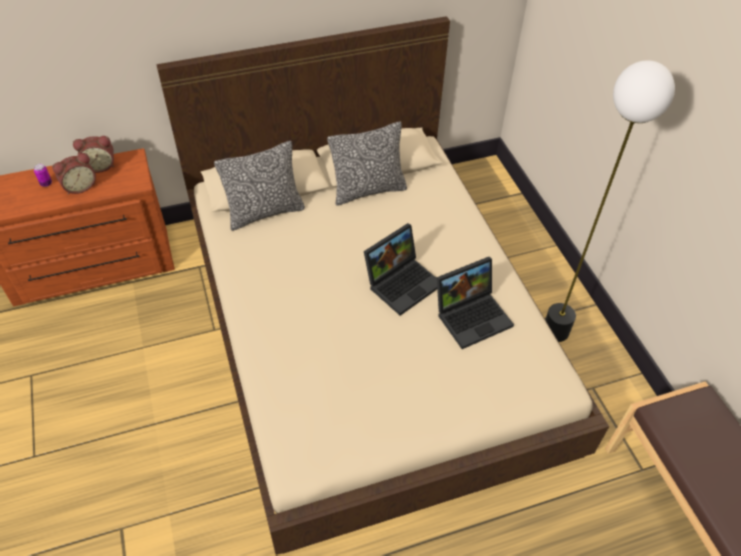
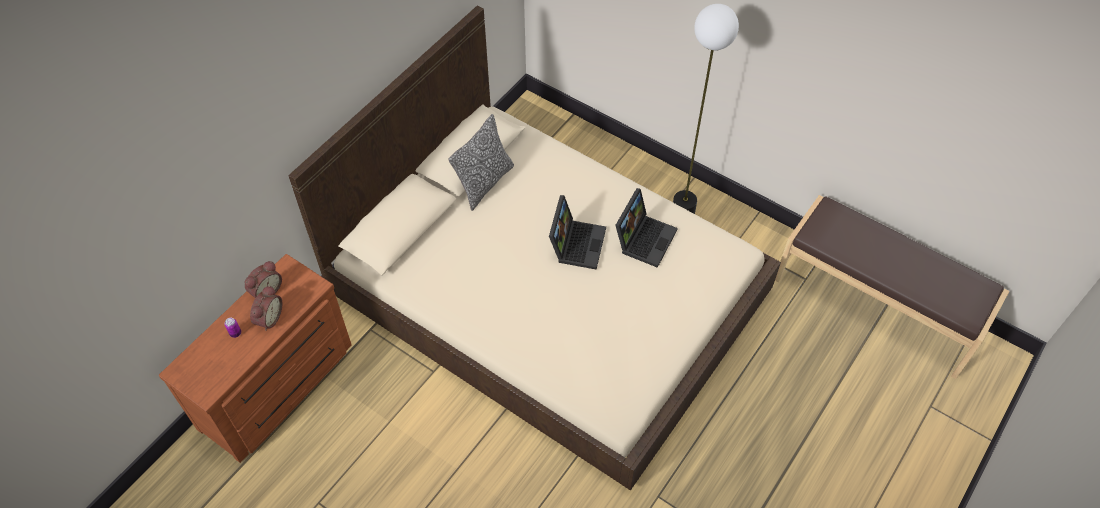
camera: 35 degrees left, 5 degrees up
pillow [214,141,305,231] -> none

